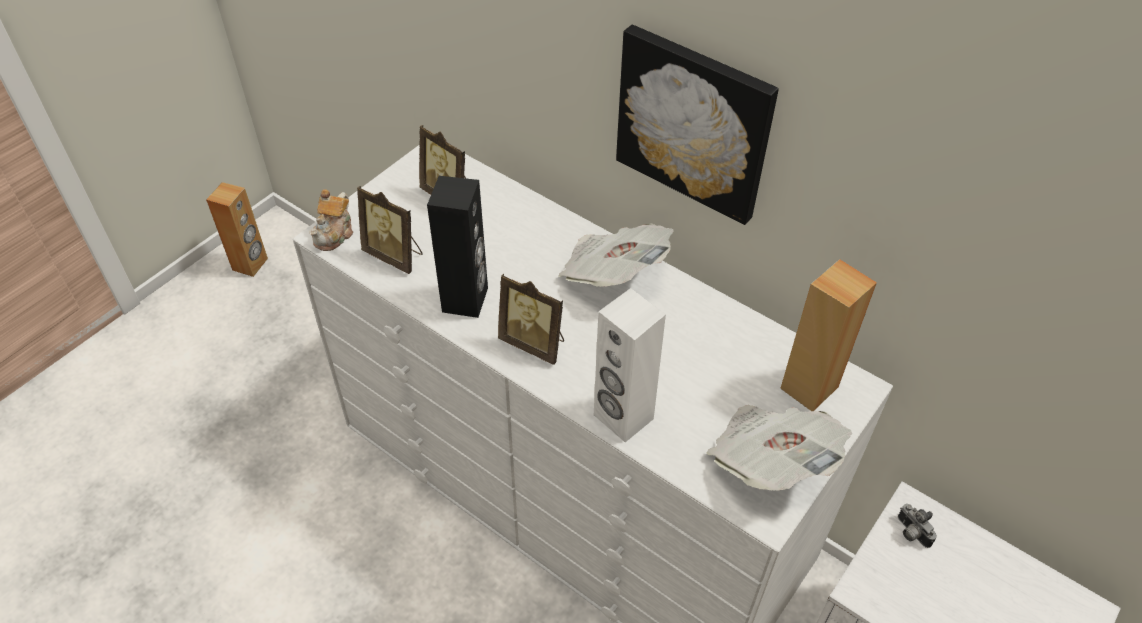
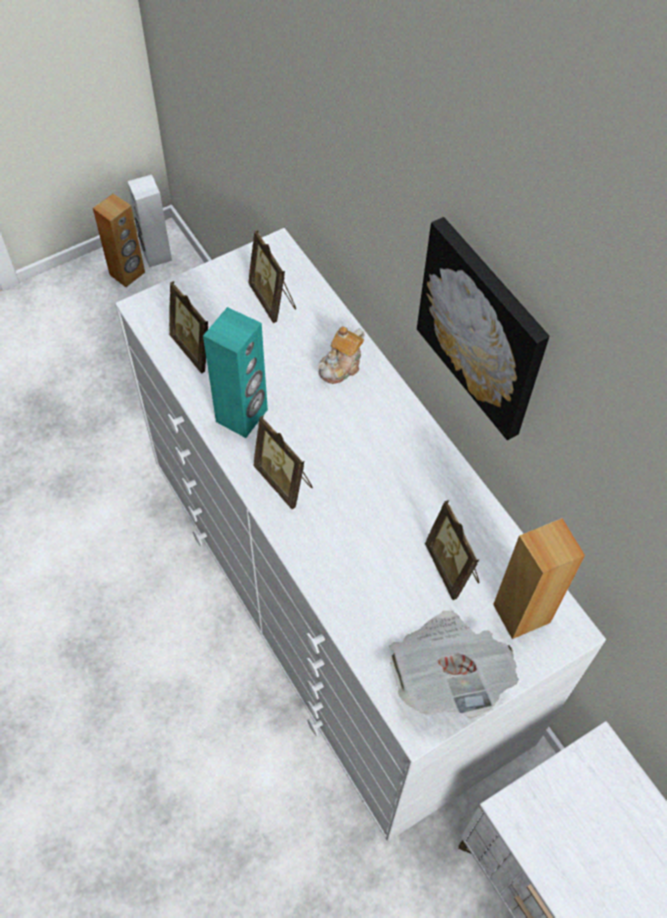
camera: 20 degrees right, 10 degrees up
teapot [309,189,353,251] -> teapot moved to [318,326,365,384]
black speaker [427,176,488,318] -> turquoise speaker [203,307,268,438]
newspaper [558,223,674,287] -> none
white speaker [594,288,666,442] -> white speaker moved to [127,175,172,267]
camera [898,504,937,548] -> none
none -> picture frame [425,500,480,600]

